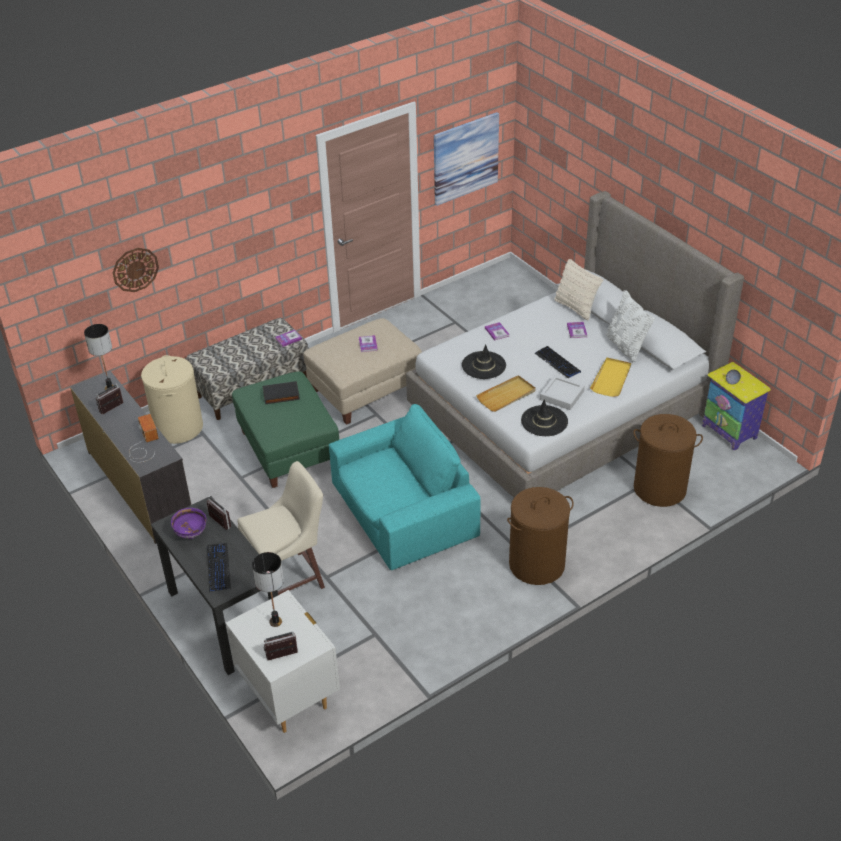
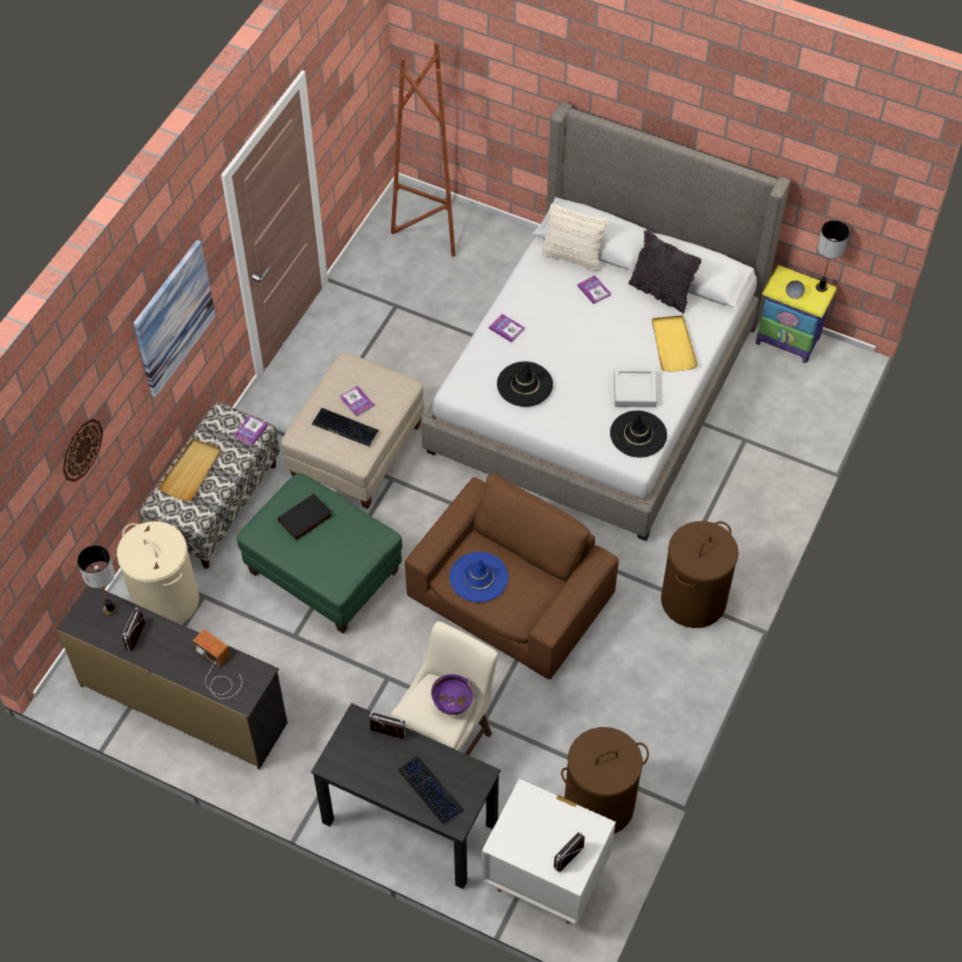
camera: 30 degrees left, 15 degrees up
purple bowl [171,508,207,539] -> purple bowl moved to [431,674,474,715]
table lamp [252,552,284,627] -> table lamp moved to [816,221,850,292]
turquoise armchair [329,404,481,570] -> brown armchair [405,473,619,679]
picture [434,112,499,206] -> picture moved to [133,240,216,398]
beige tray [476,375,536,412] -> beige tray moved to [158,438,222,501]
keyboard [535,346,581,378] -> keyboard moved to [312,408,379,446]
white pillow [605,290,655,364] -> black pillow [628,230,702,314]
brown laundry basket [633,414,703,507] -> brown laundry basket moved to [561,727,649,834]
none -> brown clothes rack [391,41,455,257]
none -> blue hat [450,552,508,602]

